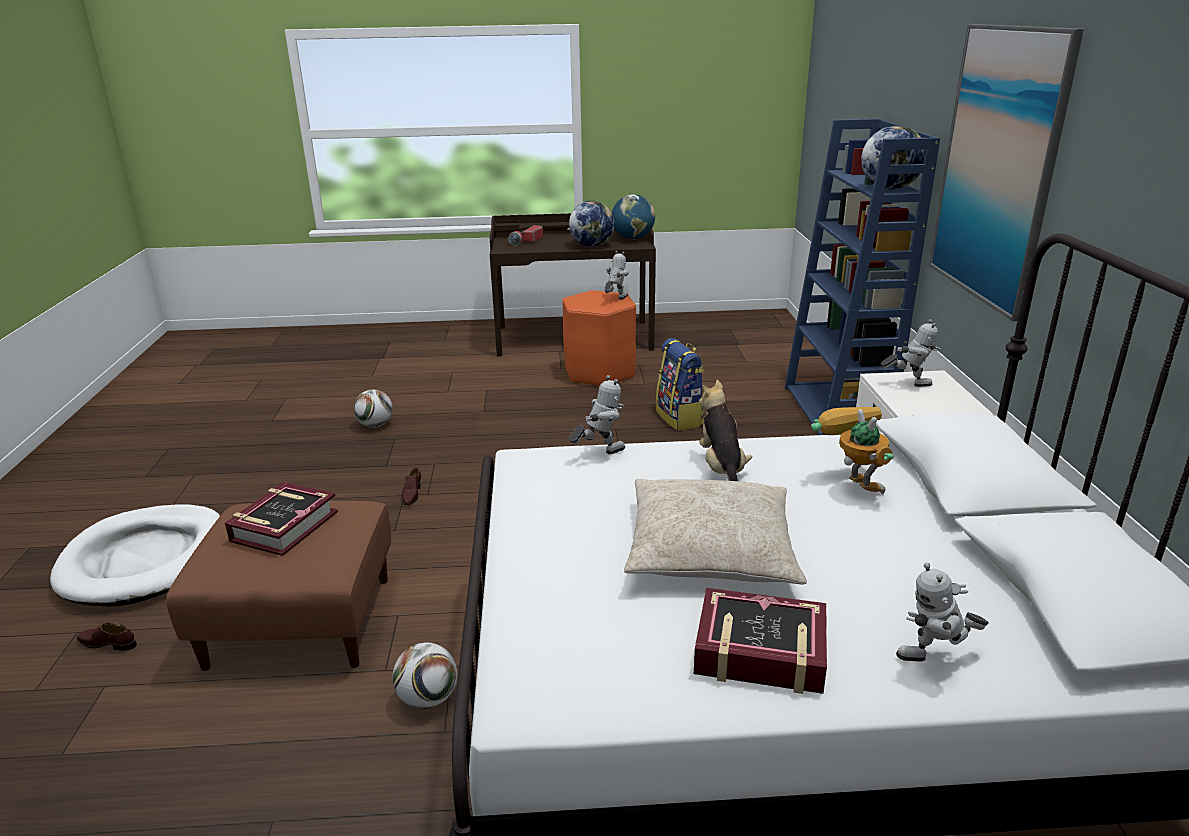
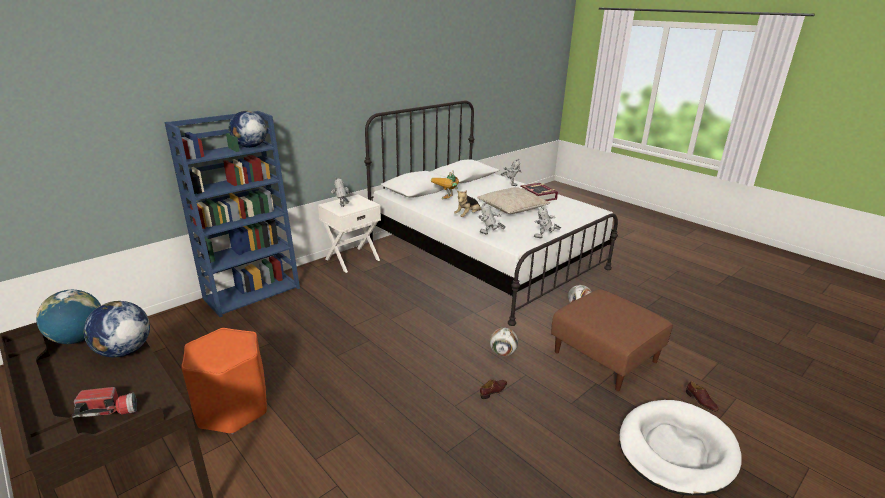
camera: 130 degrees left, 0 degrees up
book [225,482,338,556] -> none
football [354,390,393,428] -> football moved to [490,328,518,356]
toy robot [604,251,629,300] -> toy robot moved to [534,205,561,238]
backpack [656,338,705,431] -> none
picture [929,24,1084,321] -> none

